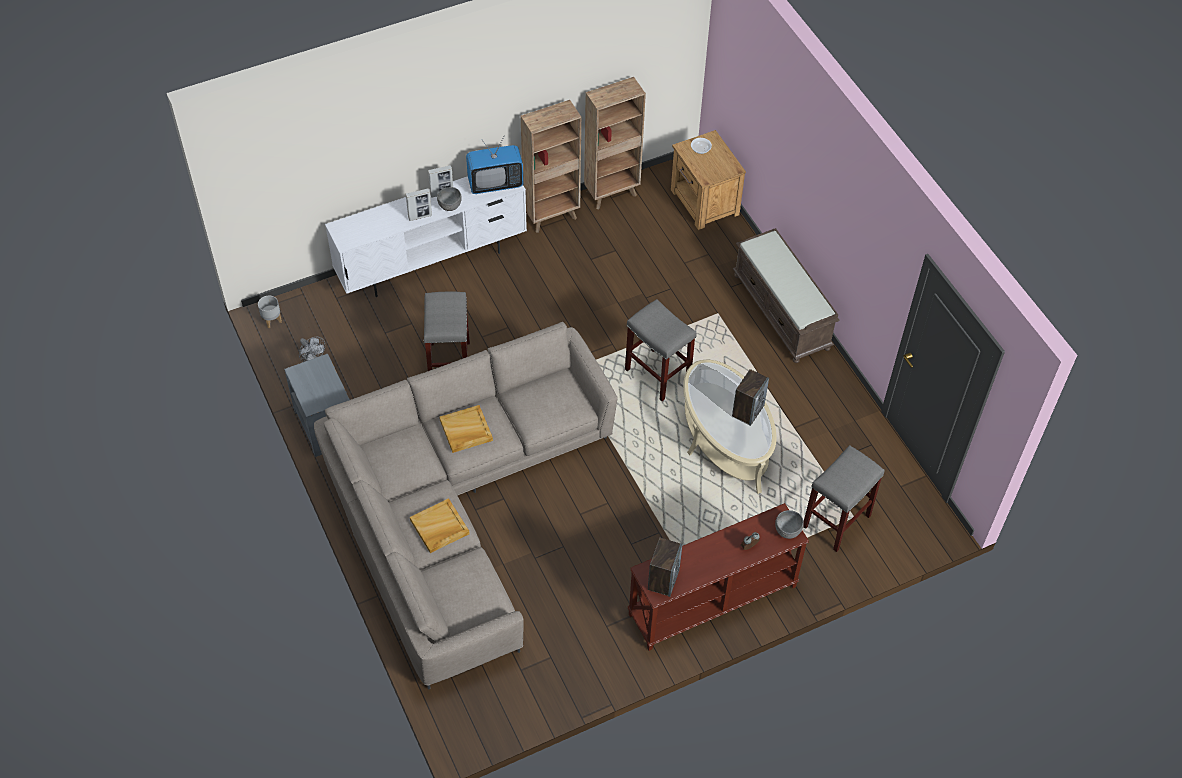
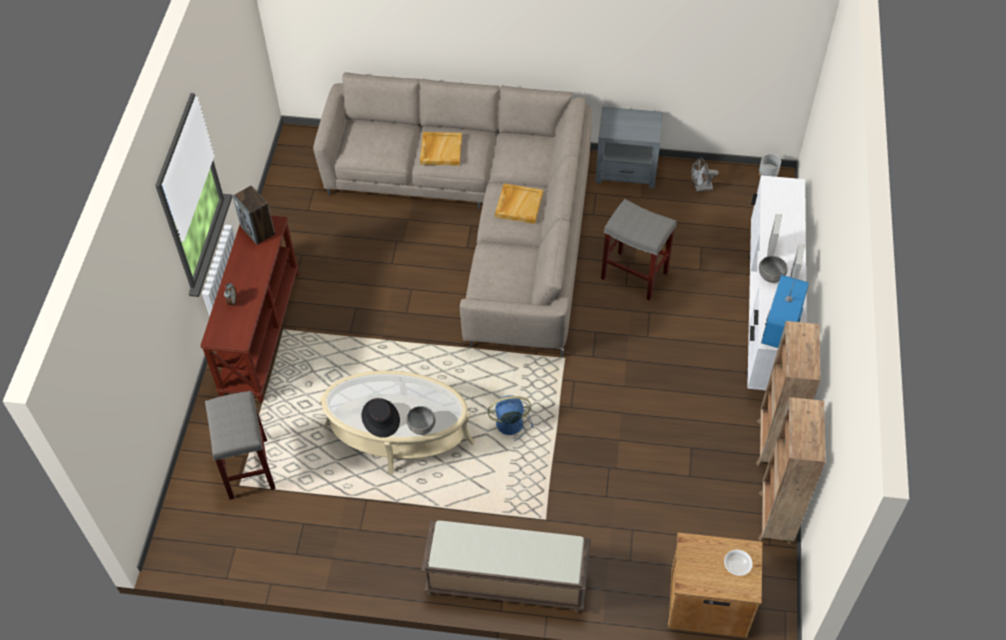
camera: 125 degrees right, 0 degrees up
grey stool [625,299,697,401] -> blue fan [488,395,533,441]
speaker [732,369,769,426] -> black hat [362,398,400,438]
grey bowl [775,510,804,539] -> grey bowl moved to [406,406,435,435]

